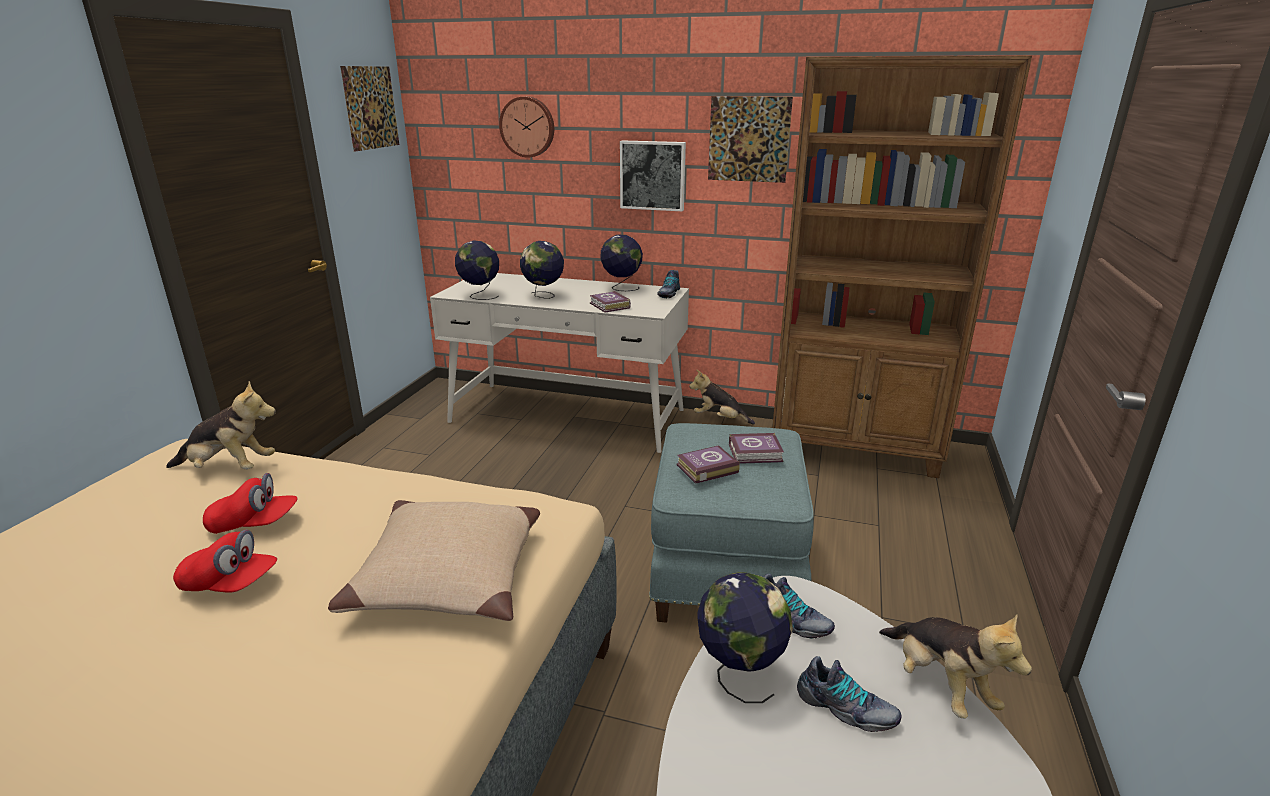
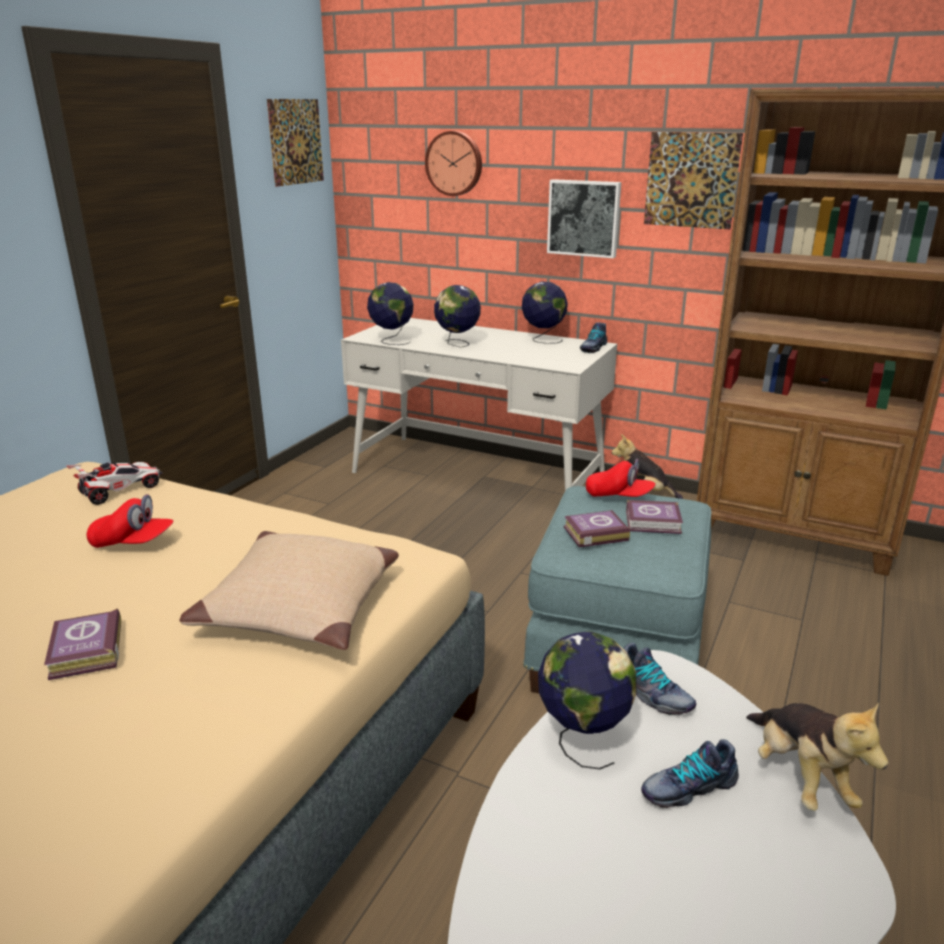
camera: 10 degrees right, 0 degrees up
plush toy [166,381,276,469] -> toy car [66,462,162,505]
red cap [173,530,277,592] -> red cap moved to [586,459,655,497]
book [590,291,631,312] -> book moved to [44,608,121,680]
shoe [797,656,902,732] -> shoe turned 120 degrees clockwise [641,739,739,808]

